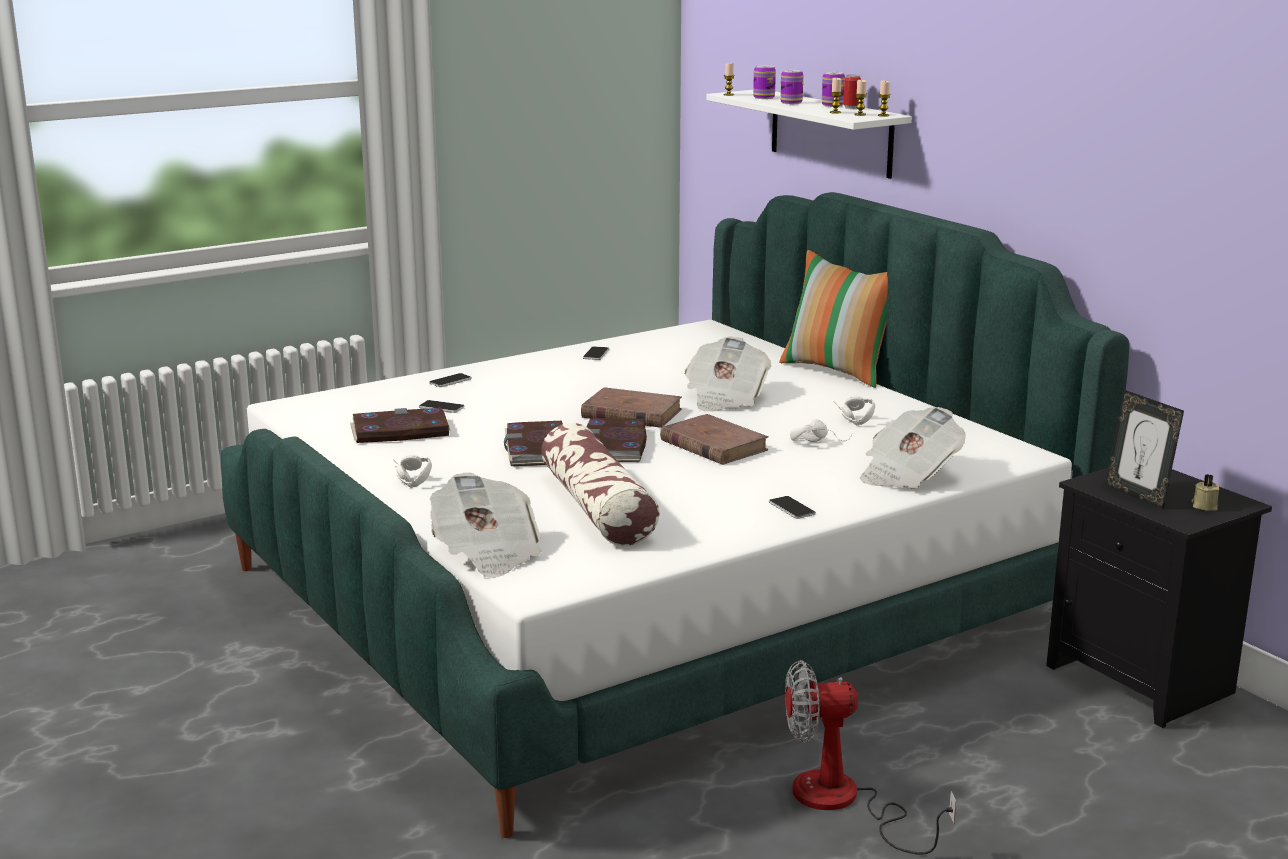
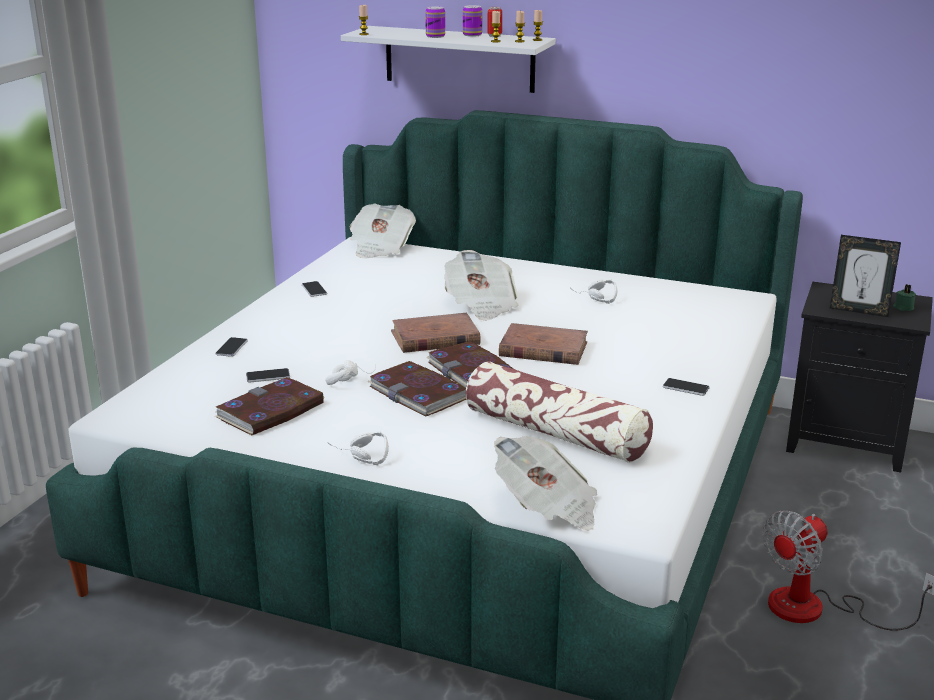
camera: 35 degrees left, 5 degrees up
can [753,65,776,99] -> none
pillow [779,250,888,388] -> none
white headphones [790,419,852,442] -> white headphones moved to [325,360,376,385]
newspaper [860,407,966,489] -> newspaper moved to [349,203,416,258]
beige candle [1191,474,1219,511] -> green candle [893,285,916,311]

